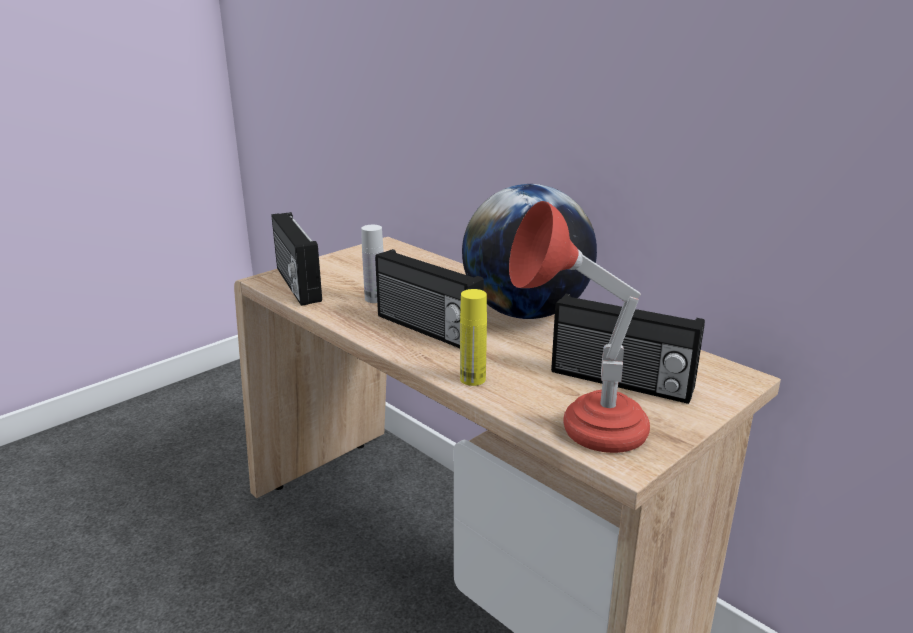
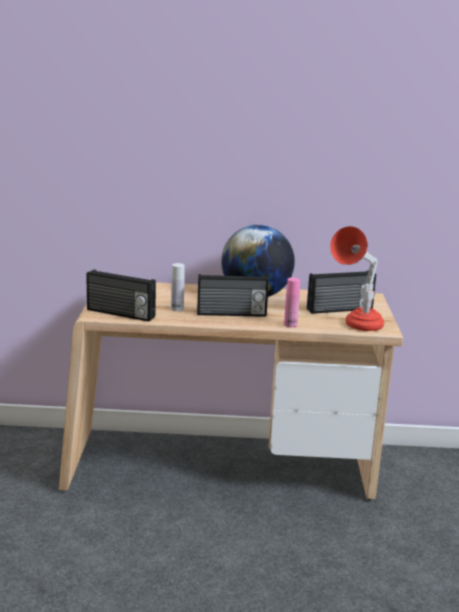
camera: 45 degrees left, 5 degrees down
yellow bottle [460,289,487,386] -> pink bottle [284,277,300,327]

